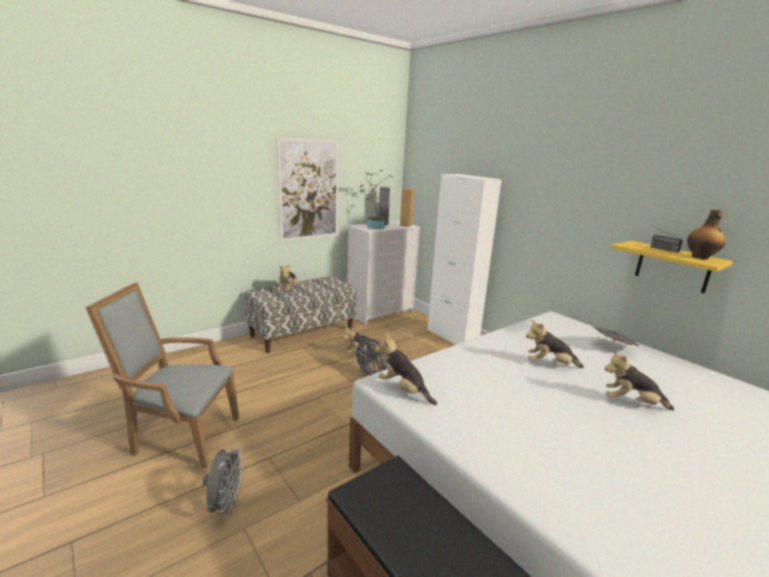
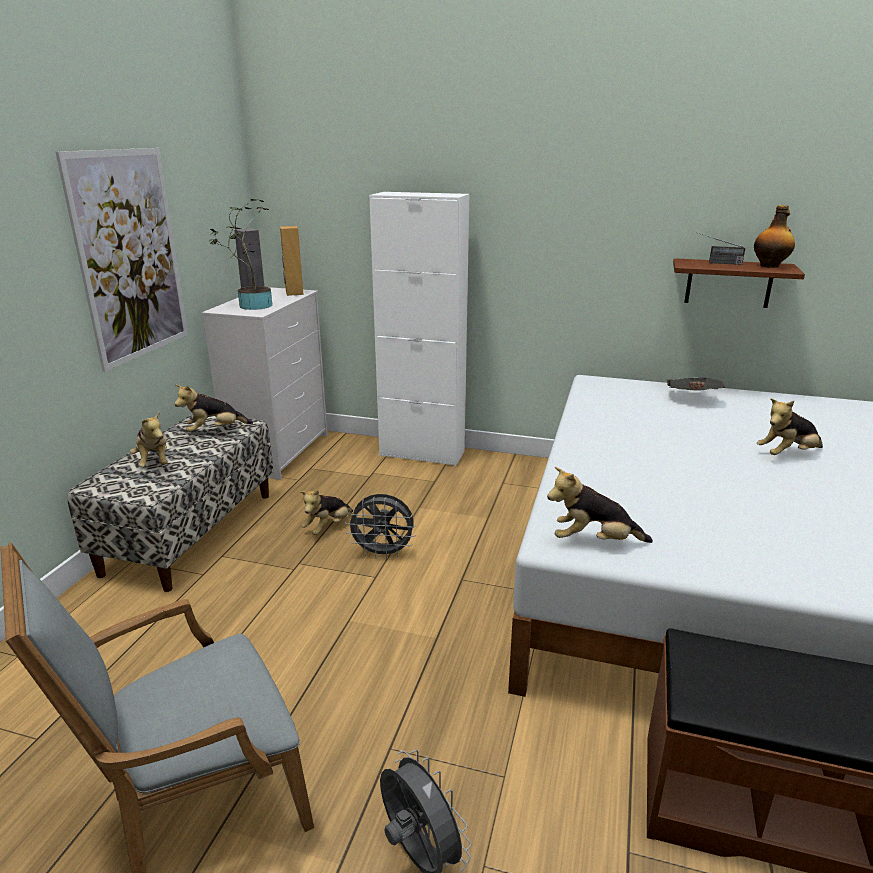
camera: 35 degrees left, 5 degrees up
plush toy [526,320,584,368] -> plush toy moved to [175,384,253,432]
yellow shelf [611,240,733,293] -> brown shelf [673,258,805,308]

